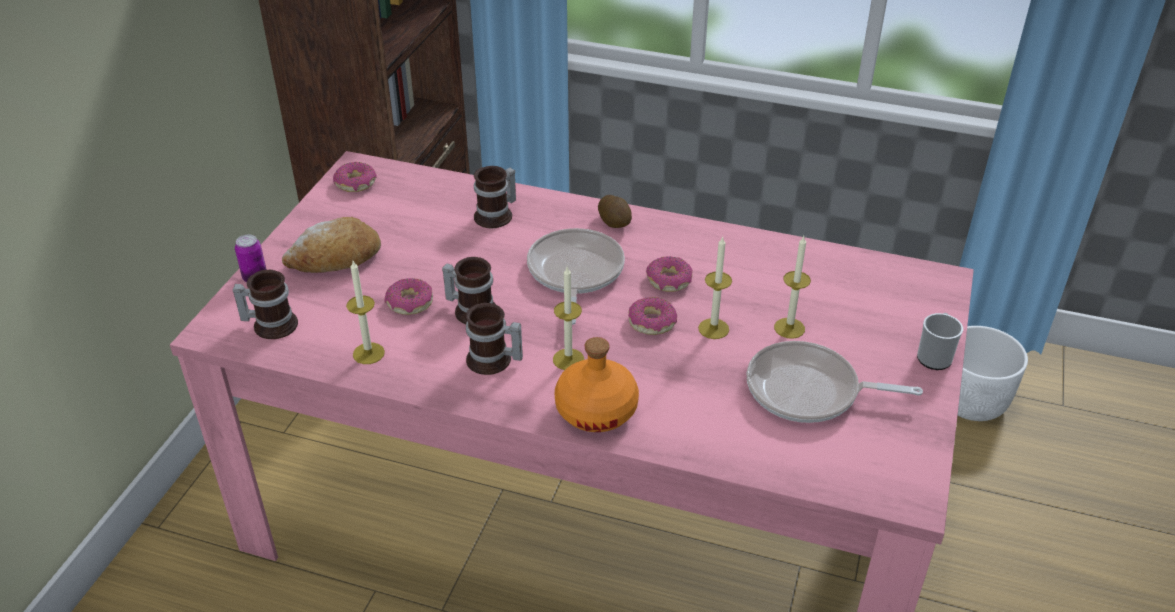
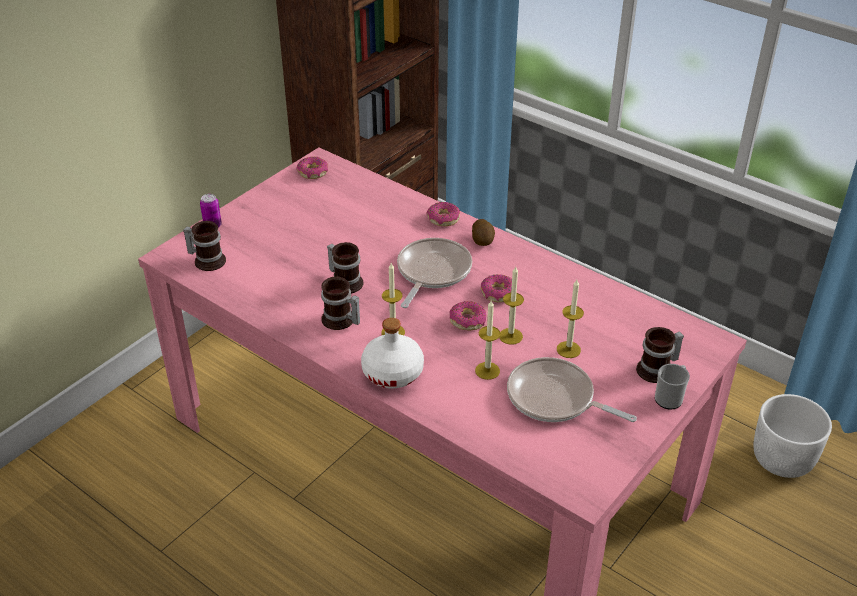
camera: 20 degrees right, 0 degrees up
bread [282,217,381,273] -> none
candle [346,261,385,364] -> candle moved to [475,301,500,380]
donut [385,278,433,315] -> donut moved to [426,202,460,226]
mug [474,166,516,228] -> mug moved to [636,327,684,383]
orange bottle [555,337,639,432] -> white bottle [361,318,424,388]

